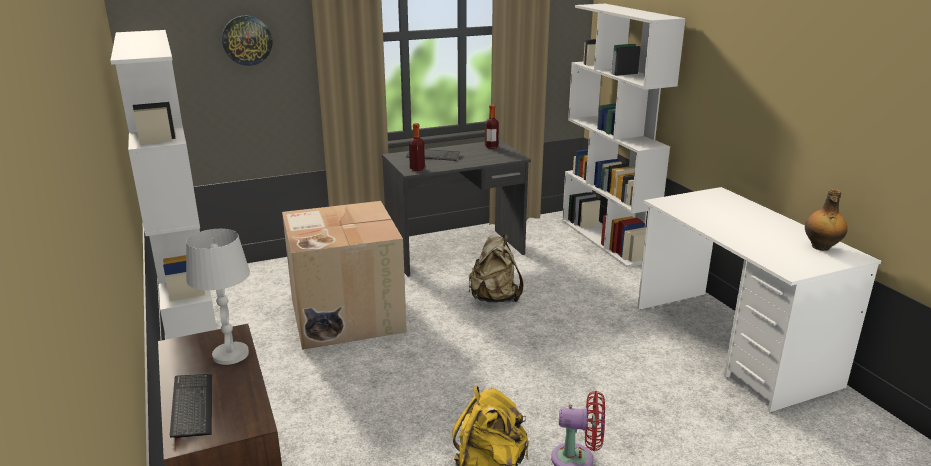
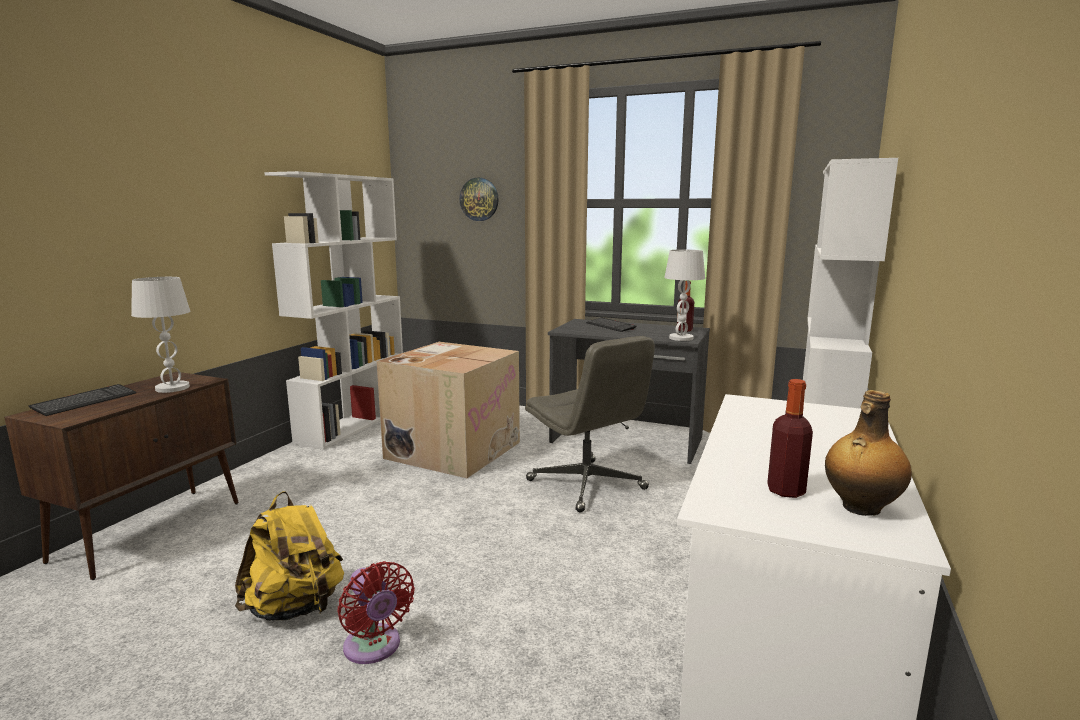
camera: 45 degrees right, 10 degrees down
bottle [409,123,425,171] -> bottle moved to [767,379,813,498]
beige backpack [469,234,524,303] -> grey office chair [525,336,655,512]
none -> white table lamp [664,250,705,341]

